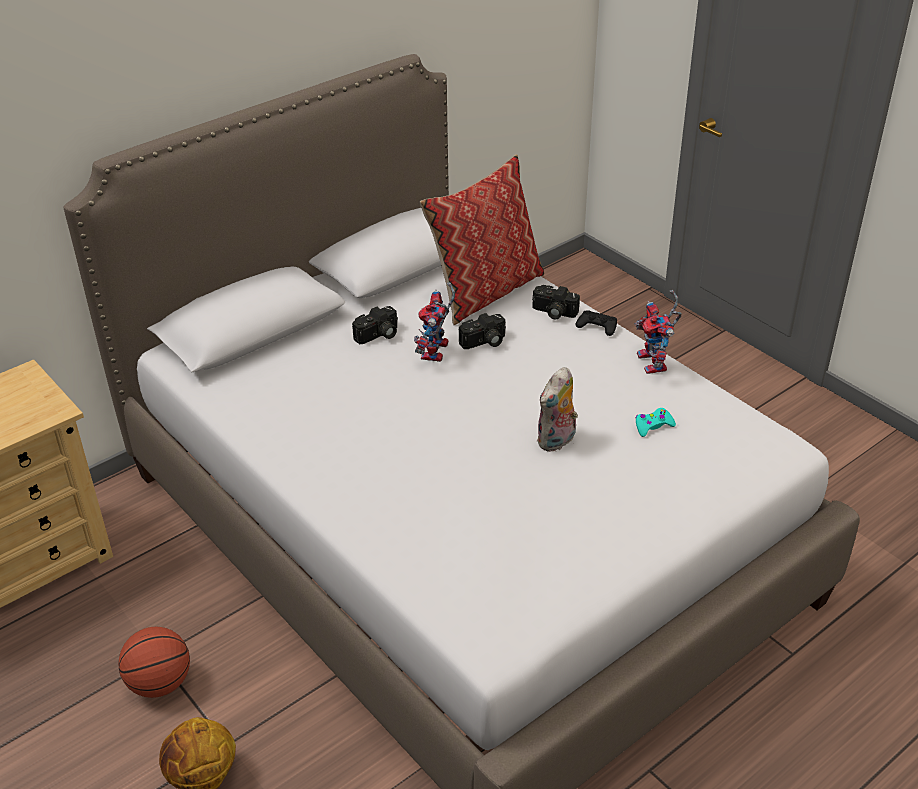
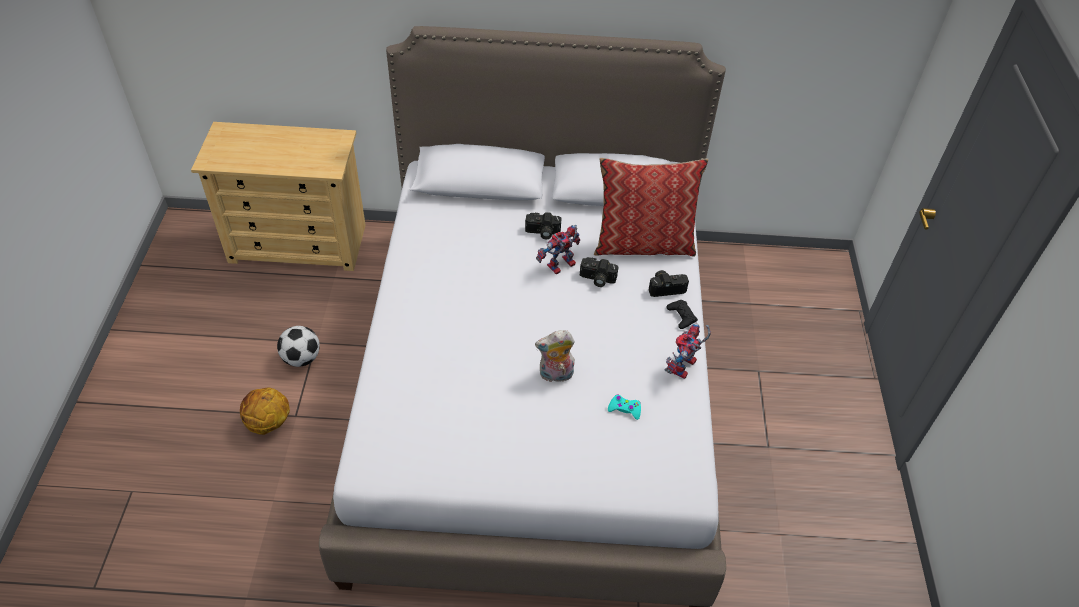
camera: 40 degrees right, 10 degrees up
basketball [118,627,190,698] -> football [277,326,320,367]
camera [532,285,580,319] -> camera turned 105 degrees clockwise [649,270,689,297]

